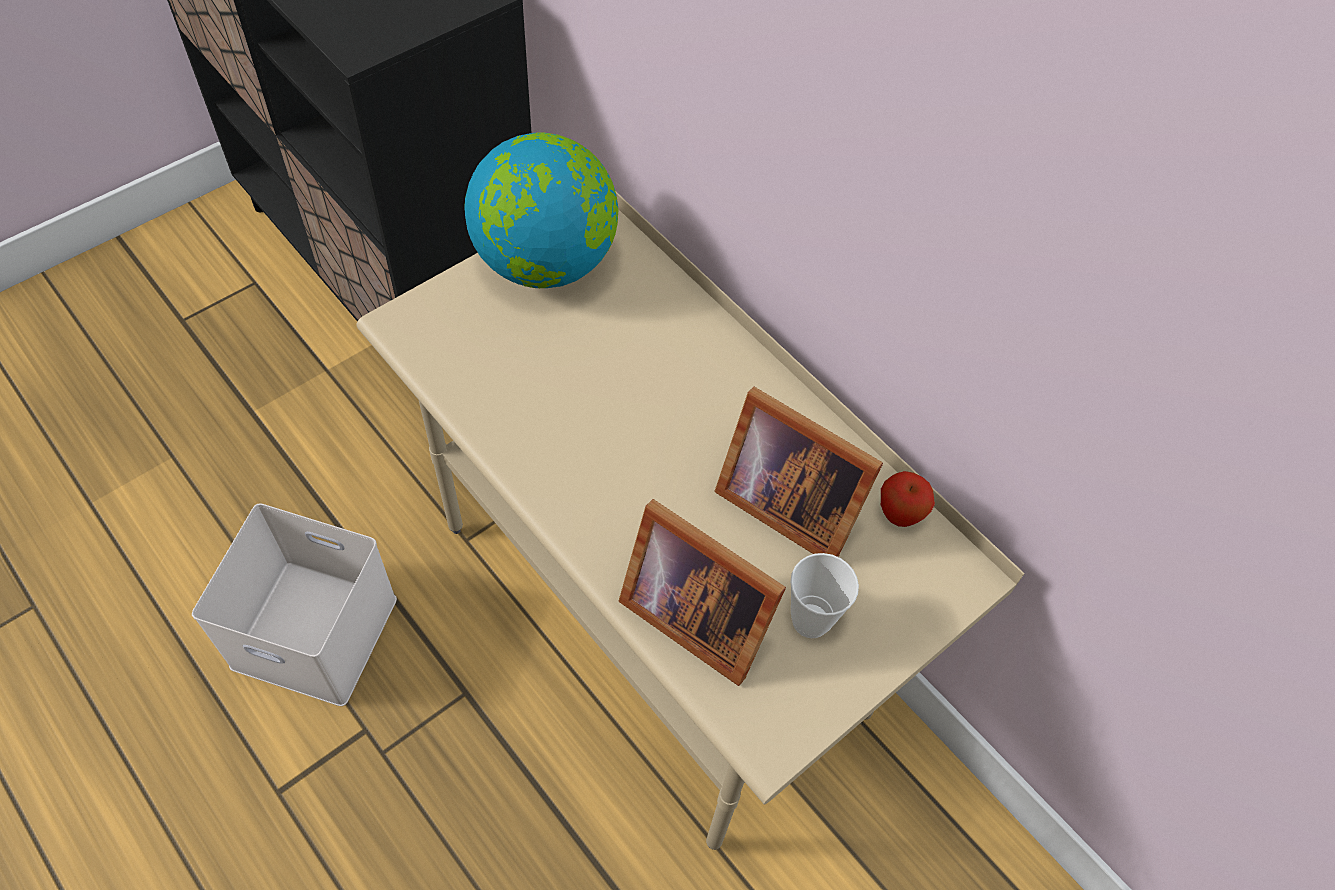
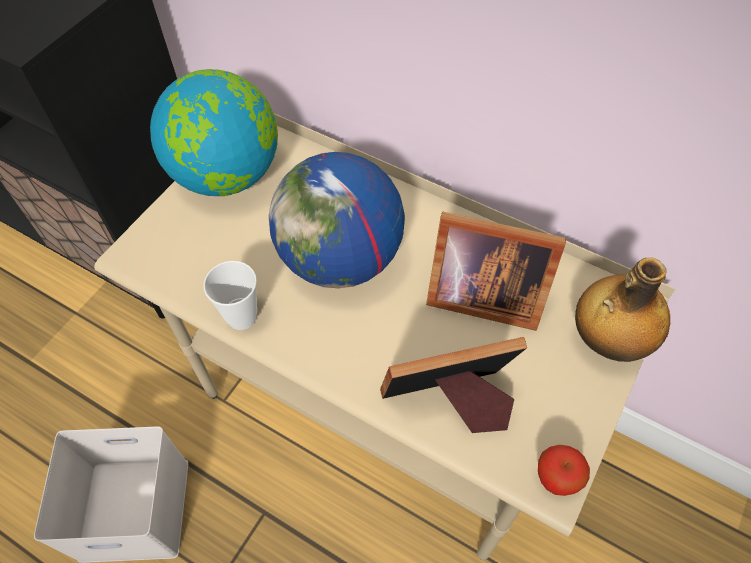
camera: 15 degrees left, 0 degrees up
picture frame [619,499,786,686] -> picture frame turned 150 degrees clockwise [380,337,527,433]
cup [790,553,859,638] -> cup moved to [203,261,257,330]
apple [881,471,935,527] -> apple moved to [538,445,590,496]
none -> globe [269,152,405,288]
none -> bottle [575,257,670,362]

